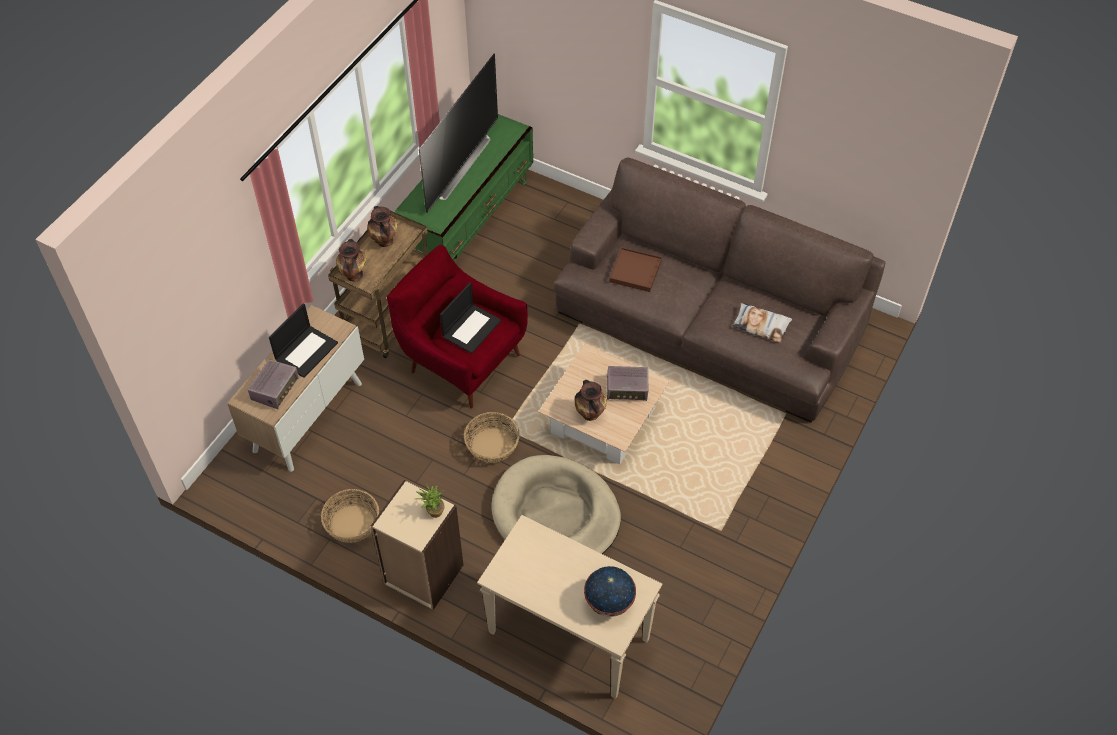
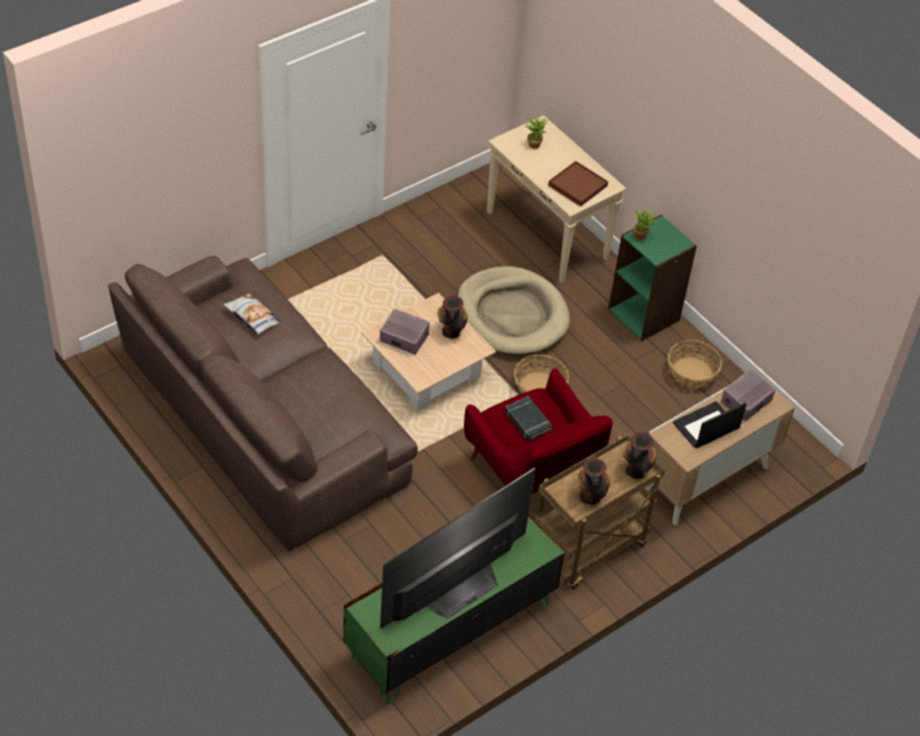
camera: 160 degrees left, 5 degrees down
beige bookcase [371,480,463,610] -> green bookcase [608,214,697,341]
laptop [440,282,501,354] -> black book [505,396,553,441]
globe [584,566,636,617] -> potted plant [525,115,548,149]
brown tray [609,248,662,292] -> brown tray moved to [548,161,608,206]

